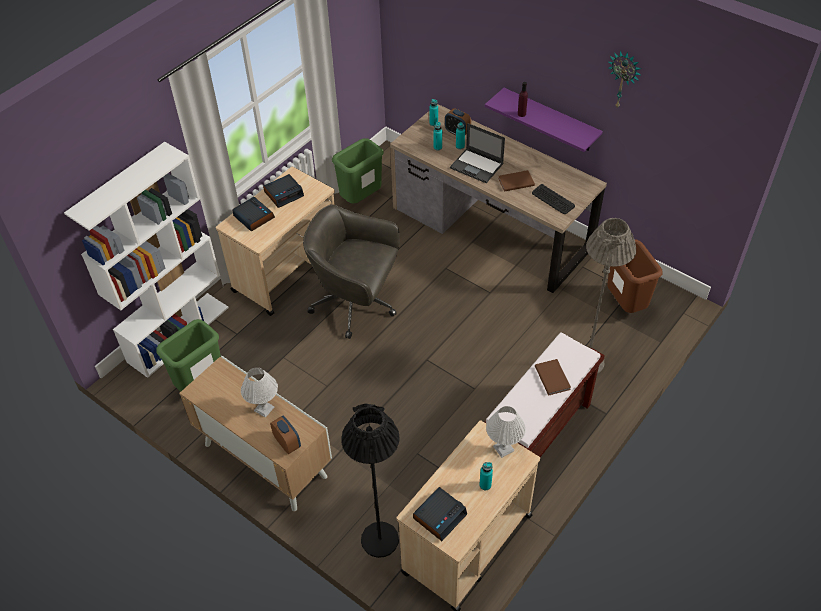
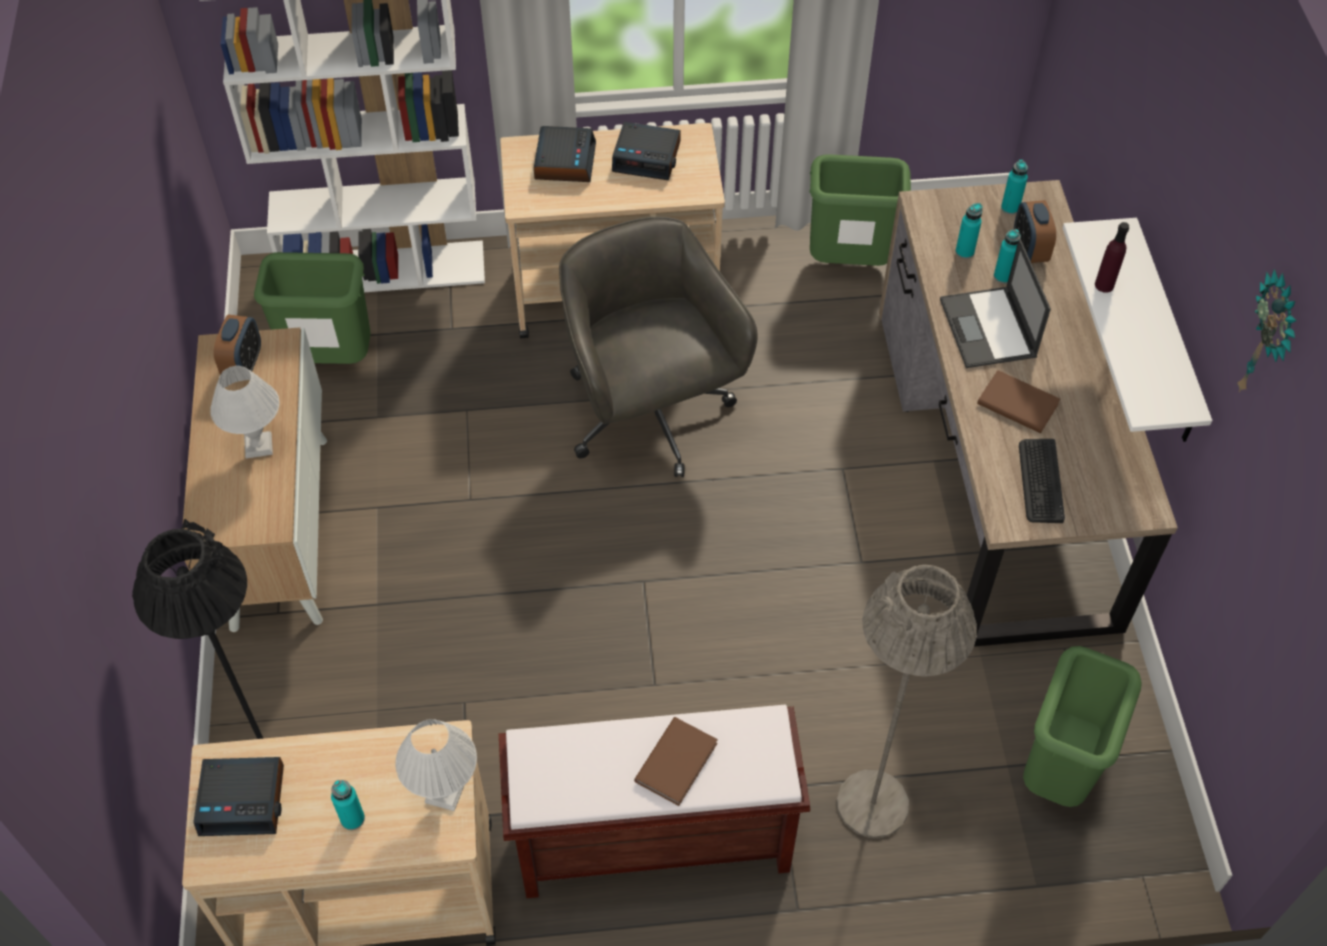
camera: 45 degrees right, 5 degrees up
alarm clock [270,416,301,454] -> alarm clock moved to [213,314,261,375]
purple shelf [485,88,603,152] -> white shelf [1063,218,1212,442]
brown trash can [607,240,663,313] -> green trash can [1023,646,1142,807]

